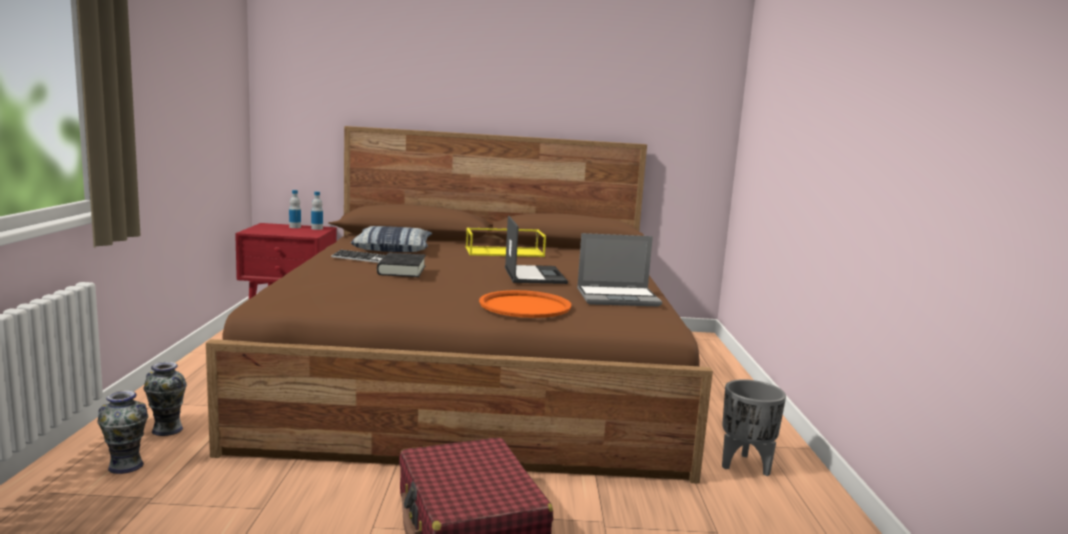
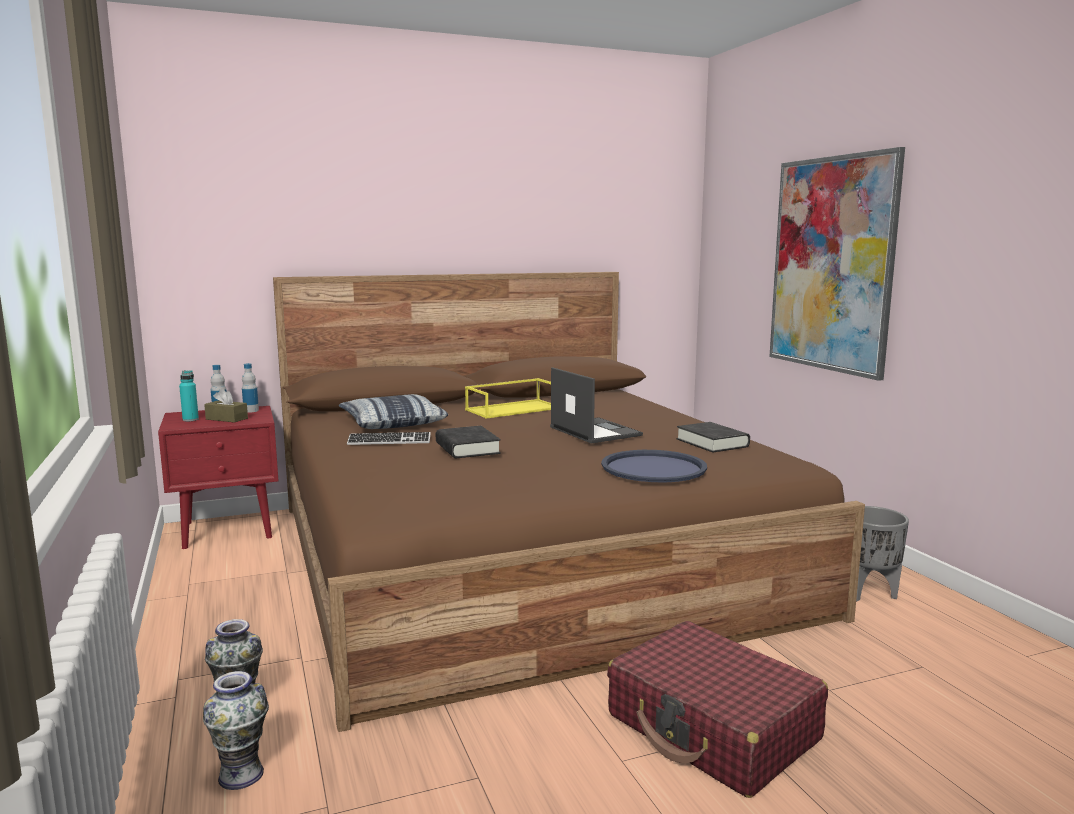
camera: 20 degrees left, 0 degrees up
orange tray [479,290,571,318] -> blue tray [601,450,707,482]
laptop [577,233,662,307] -> black book [676,422,750,453]
none -> turquoise bottle [179,370,199,421]
none -> brown tissue box [204,388,248,423]
none -> picture [769,147,905,381]

